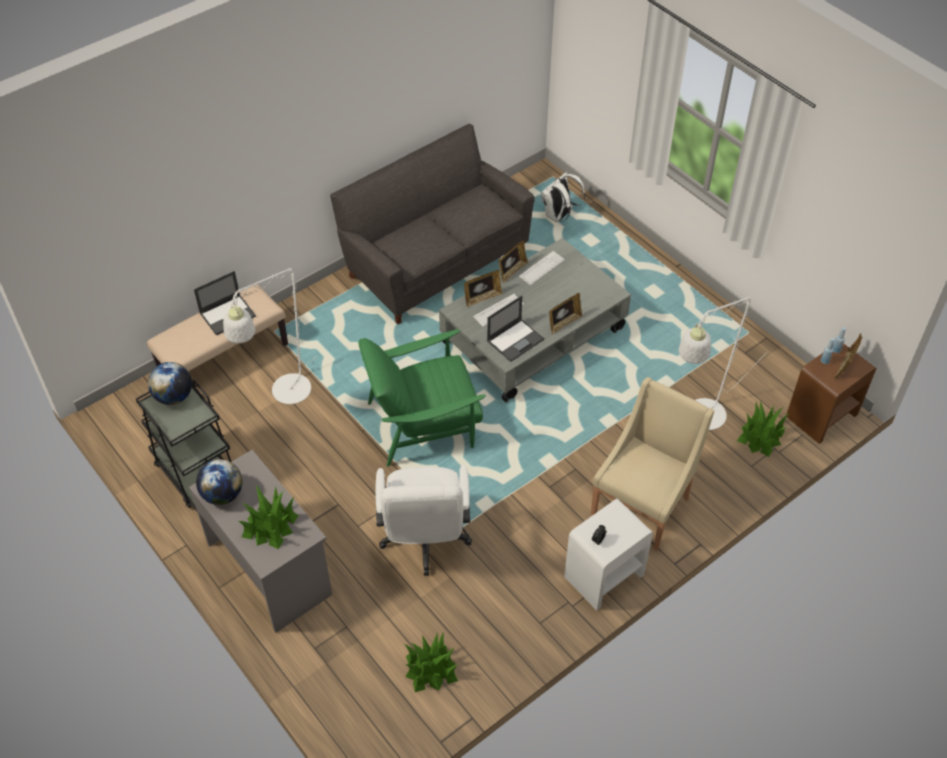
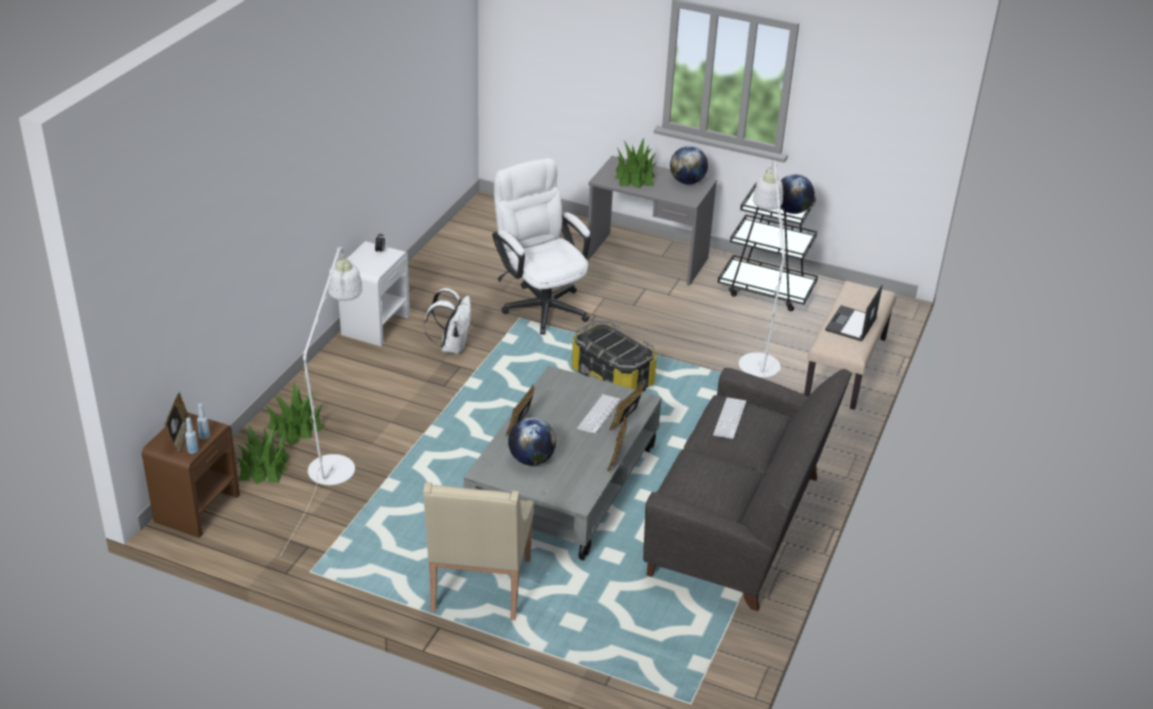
camera: 150 degrees right, 15 degrees down
green armchair [359,329,486,466] -> storage box [572,320,657,392]
potted plant [404,632,458,692] -> potted plant moved to [266,382,325,445]
laptop [487,296,544,362] -> none
keyboard [519,251,565,286] -> keyboard moved to [713,397,746,439]
white backpack [541,172,585,222] -> white backpack moved to [424,288,471,355]
beige armchair [591,377,714,551] -> beige armchair moved to [423,482,534,620]
none -> globe [508,418,556,466]

